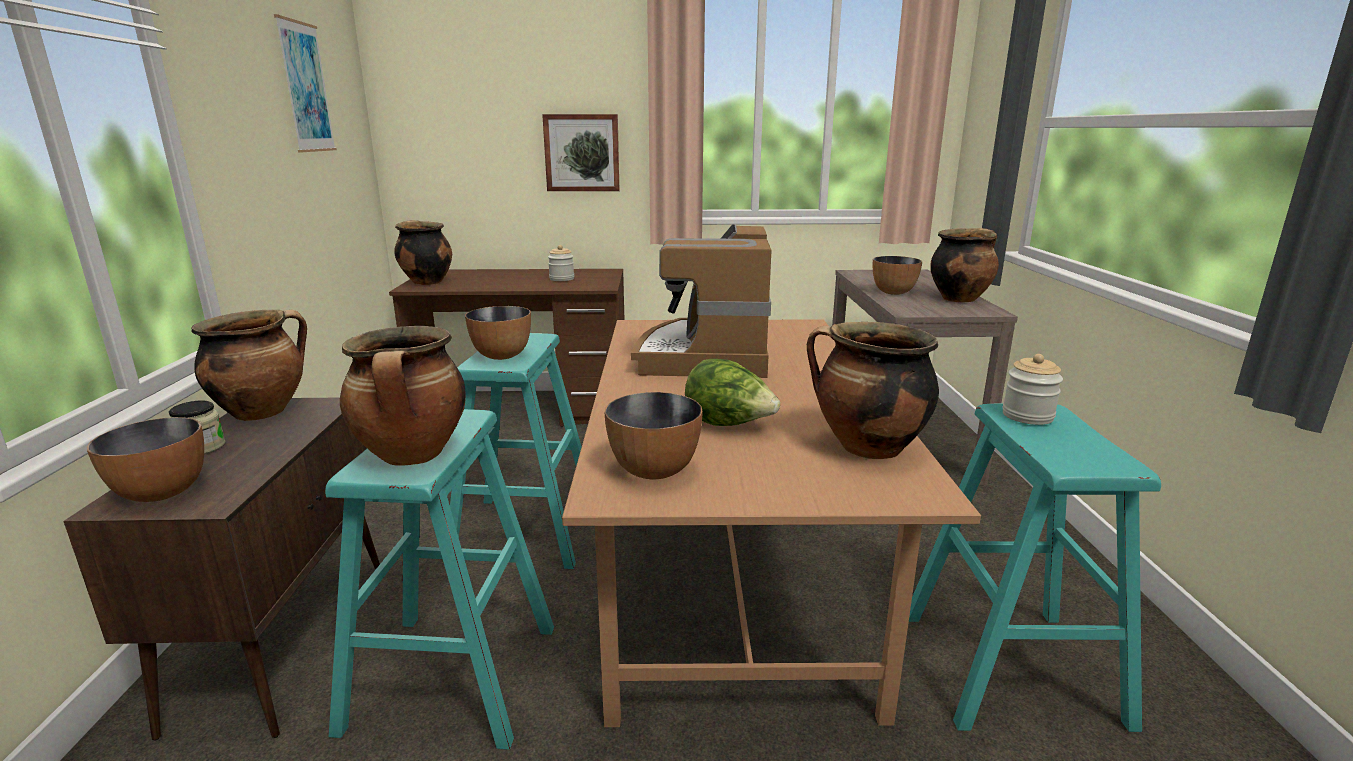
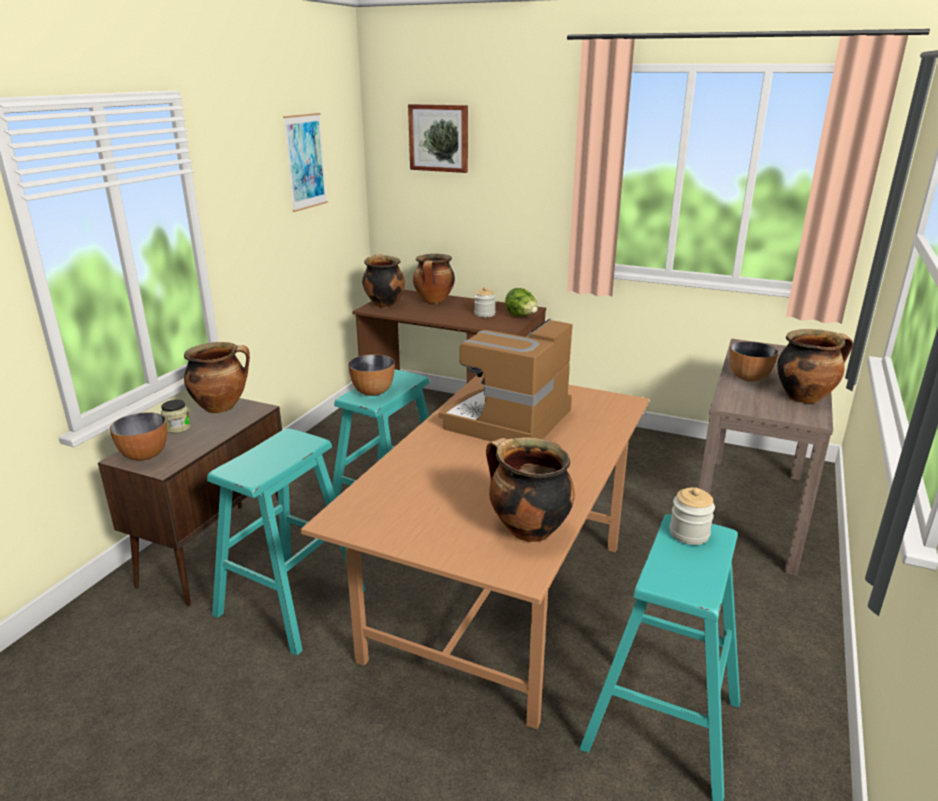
camera: 25 degrees right, 5 degrees up
cooking pot [340,326,466,466] -> cooking pot moved to [413,254,455,303]
picture [542,114,620,191] -> picture moved to [408,104,468,173]
bowl [605,392,702,479] -> none
lettuce [685,359,780,426] -> lettuce moved to [505,288,538,317]

